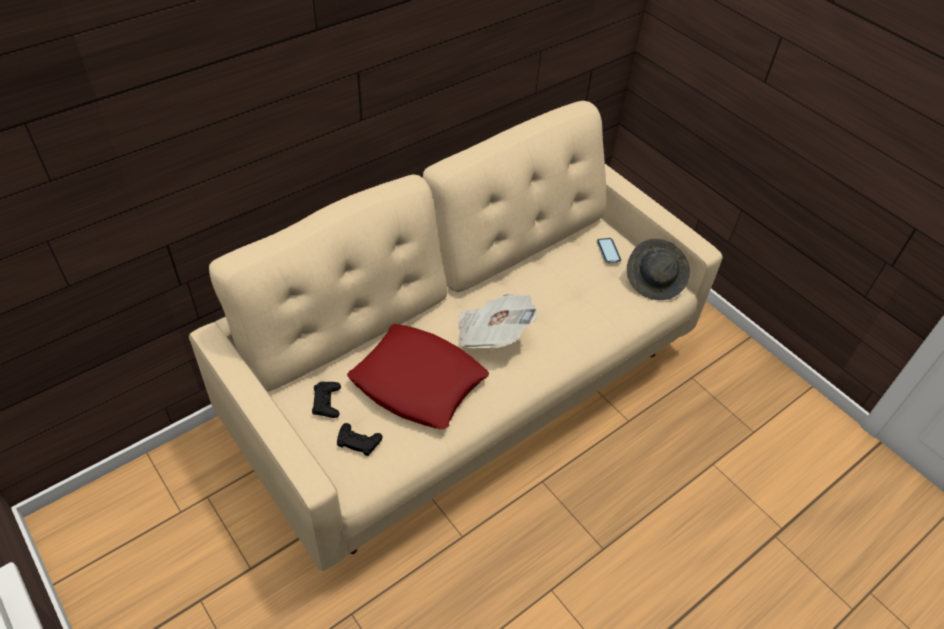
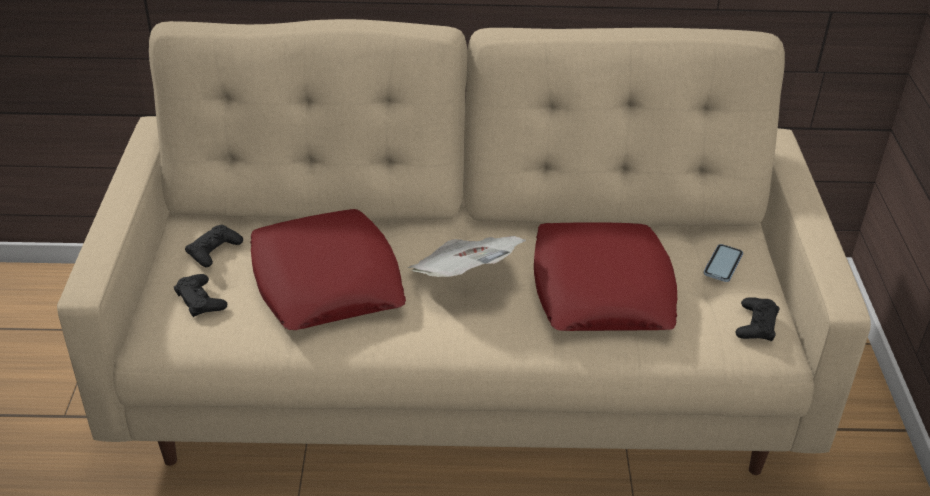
camera: 40 degrees right, 10 degrees down
grey hat [627,239,690,300] -> black game controller [735,298,779,341]
none -> red pillow [534,222,677,331]

